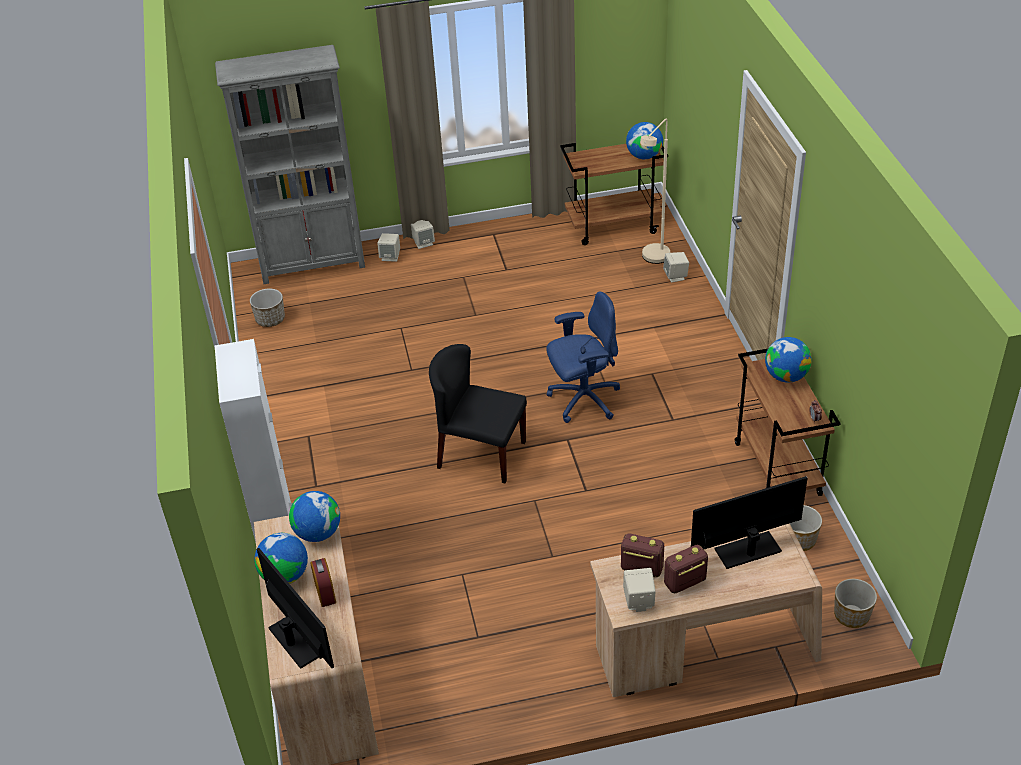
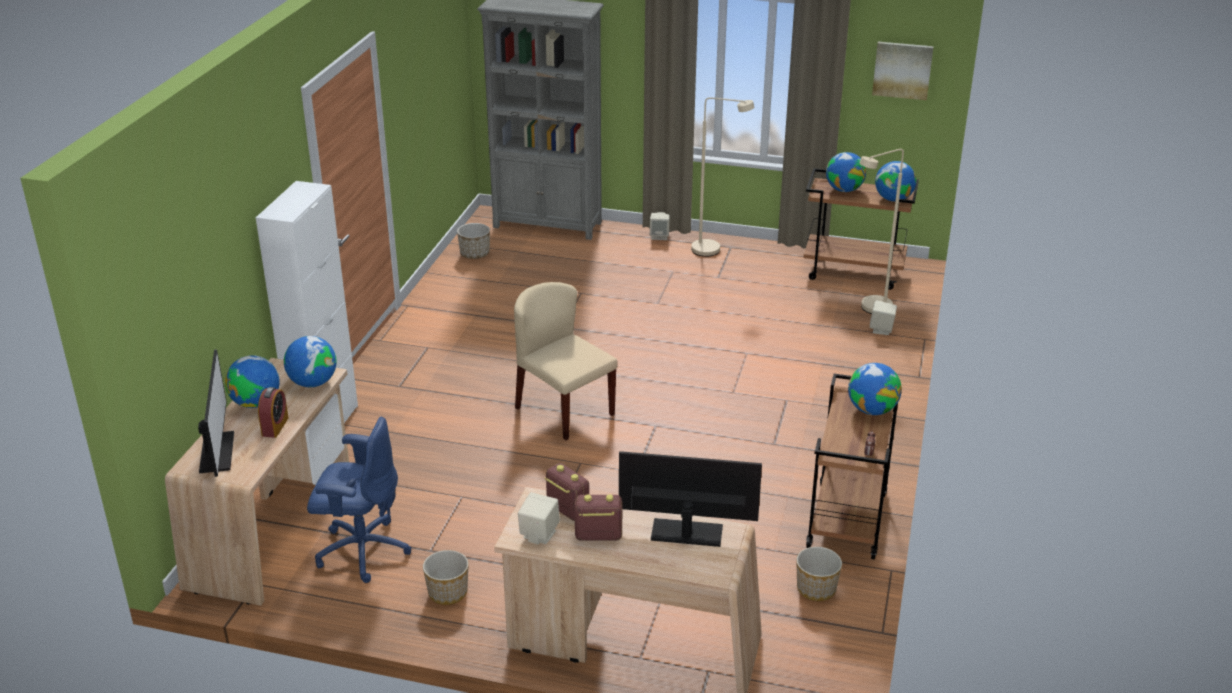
camera: 25 degrees right, 10 degrees down
beige speaker [377,233,400,262] -> none
black chair [429,344,527,484] -> beige chair [514,282,617,440]
blue office chair [546,292,620,423] -> blue office chair moved to [307,417,412,583]
planter [834,579,877,628] -> planter moved to [423,550,469,605]
none -> beige floor lamp [691,97,754,257]
none -> globe [826,152,866,192]
none -> picture [872,42,934,100]

